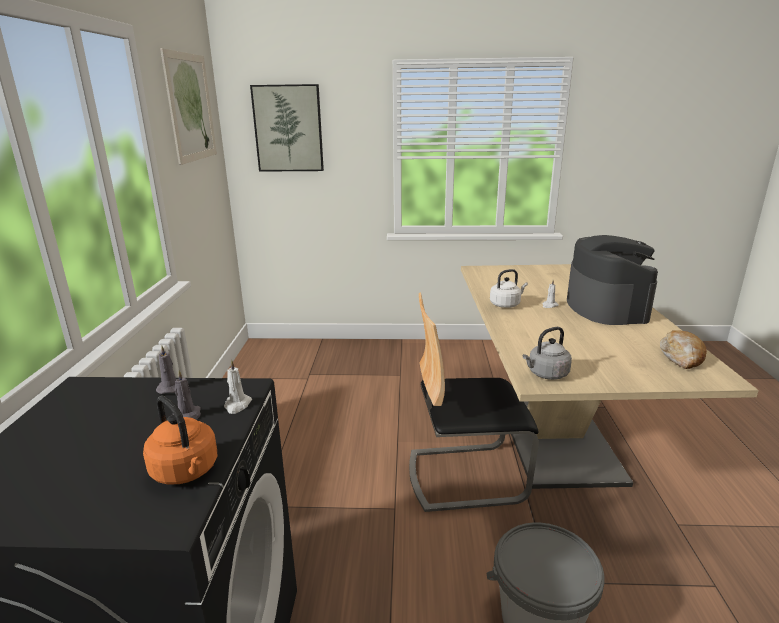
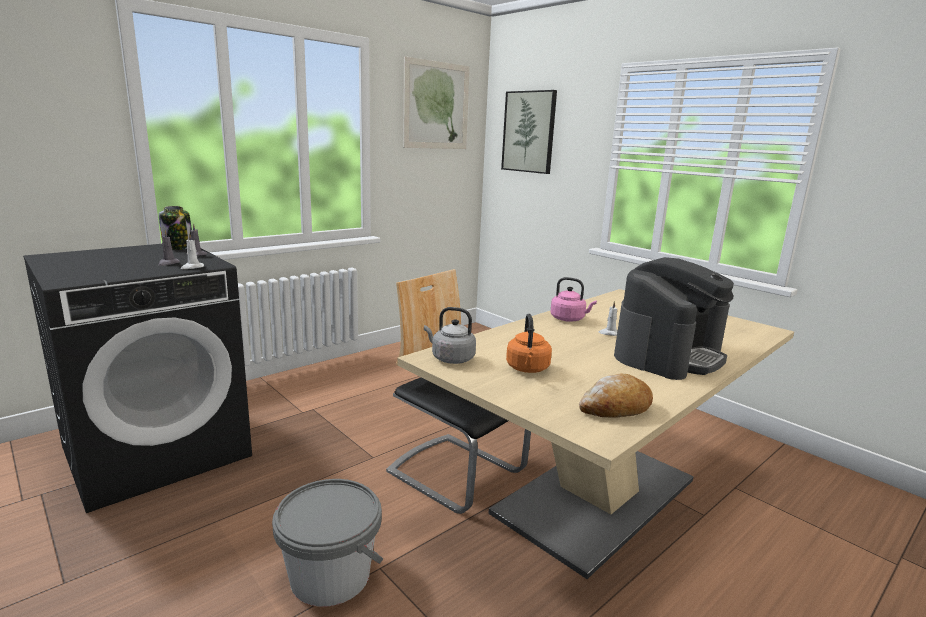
camera: 45 degrees right, 5 degrees down
orange kettle [143,396,217,484] -> orange kettle moved to [506,314,552,373]
white kettle [490,269,528,308] -> pink kettle [550,277,597,322]
none -> jar [159,206,192,250]

